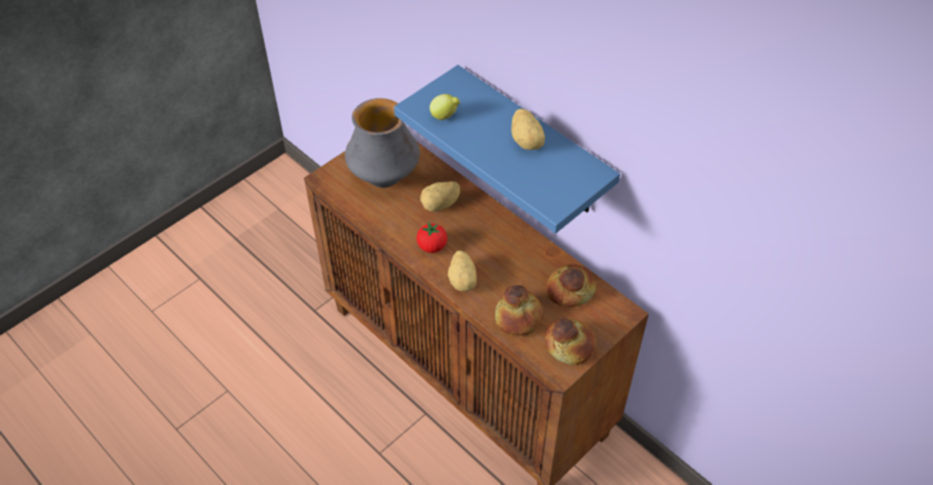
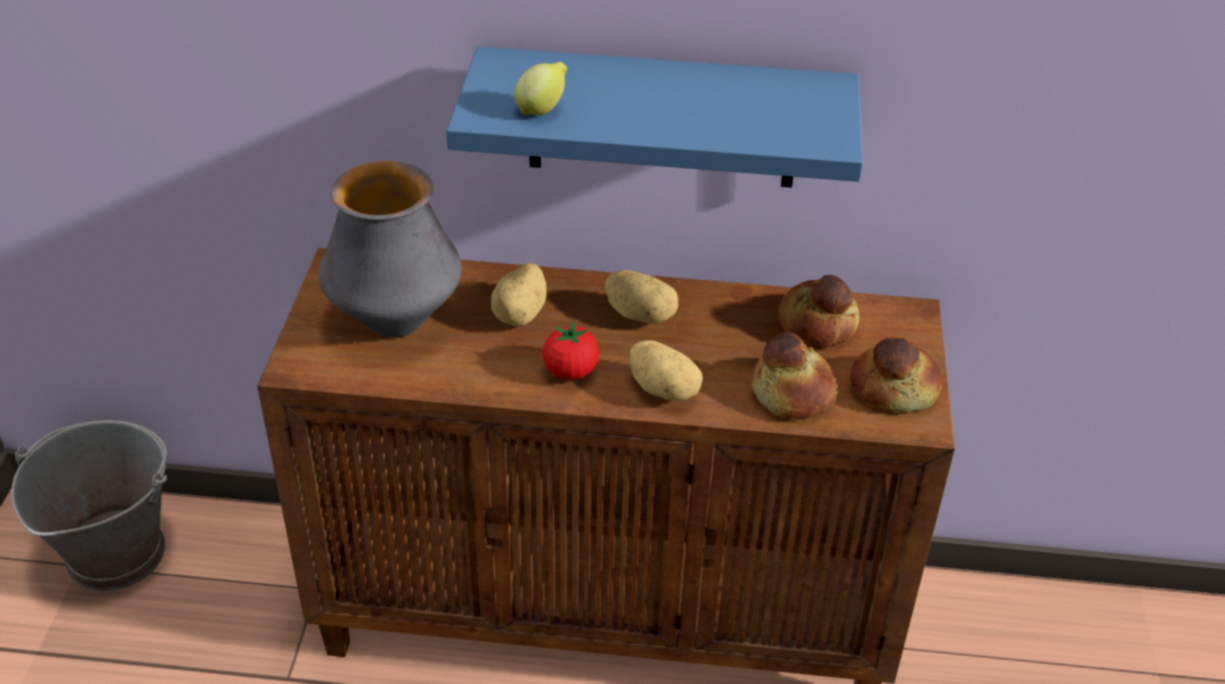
camera: 40 degrees left, 10 degrees down
potato [511,109,545,150] -> potato moved to [605,270,678,324]
none -> grey bucket [11,420,168,591]

